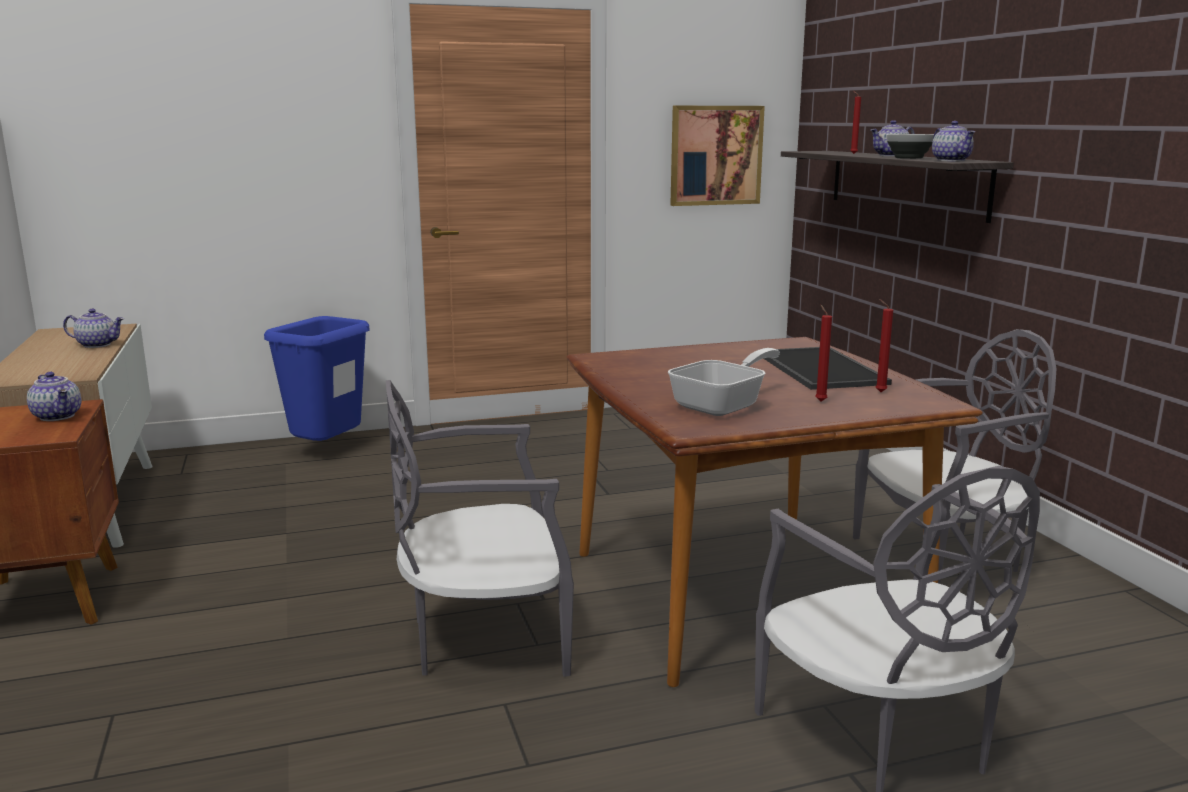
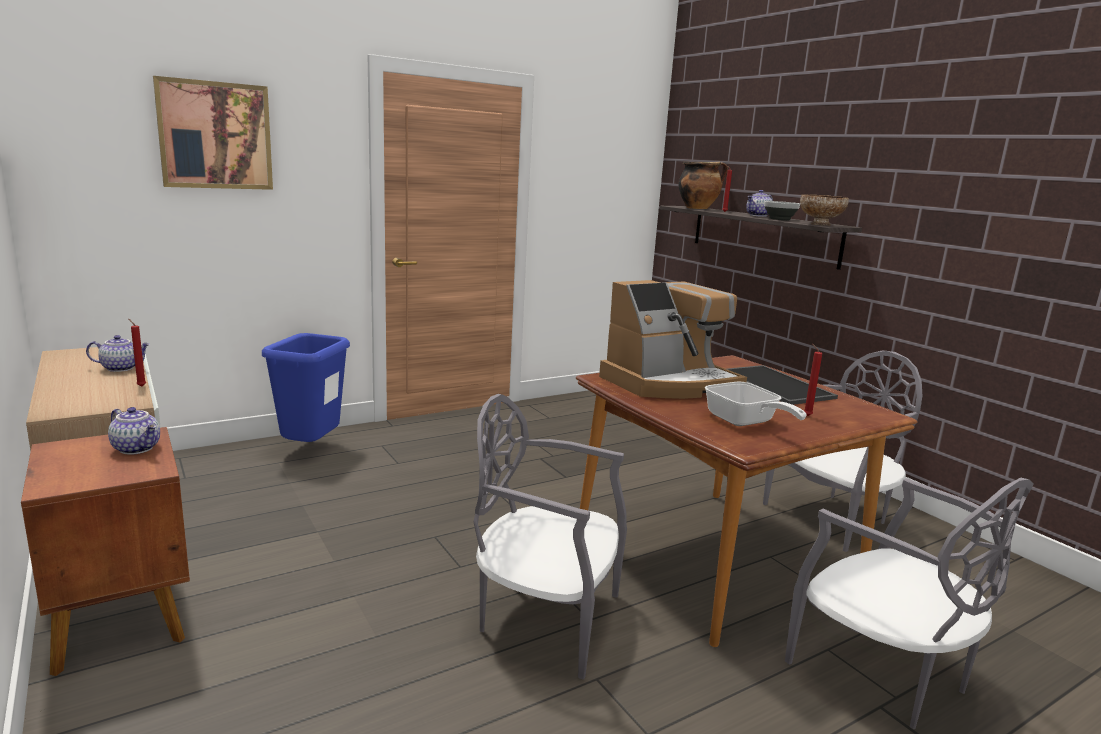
camera: 15 degrees left, 0 degrees up
grey chair [386,380,574,677] -> grey chair turned 45 degrees clockwise [473,394,627,679]
frying pan [668,348,780,416] -> frying pan turned 120 degrees clockwise [705,382,807,426]
picture [670,106,765,206] -> picture moved to [153,76,273,190]
red candle [876,299,893,392] -> red candle moved to [129,319,146,387]
teapot [932,121,975,161] -> bowl [800,195,849,226]
none -> coffee machine [599,280,747,399]
none -> cooking pot [679,161,728,209]

